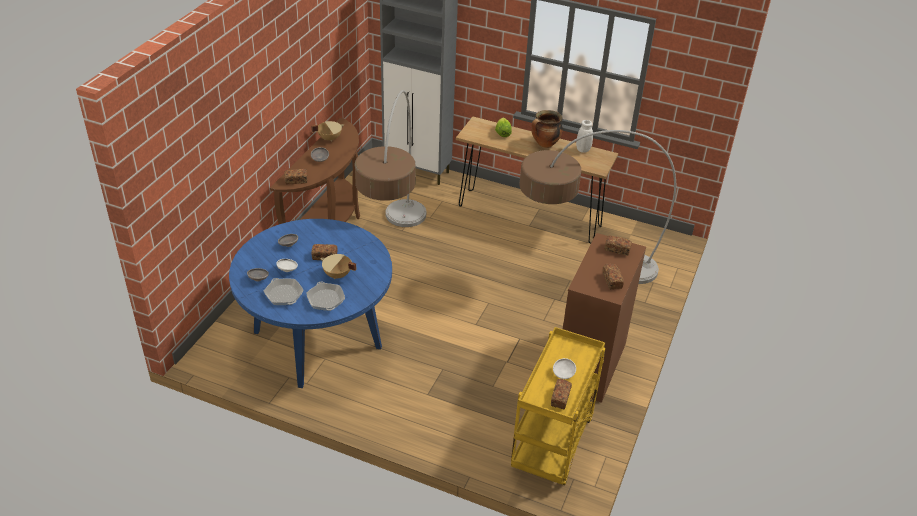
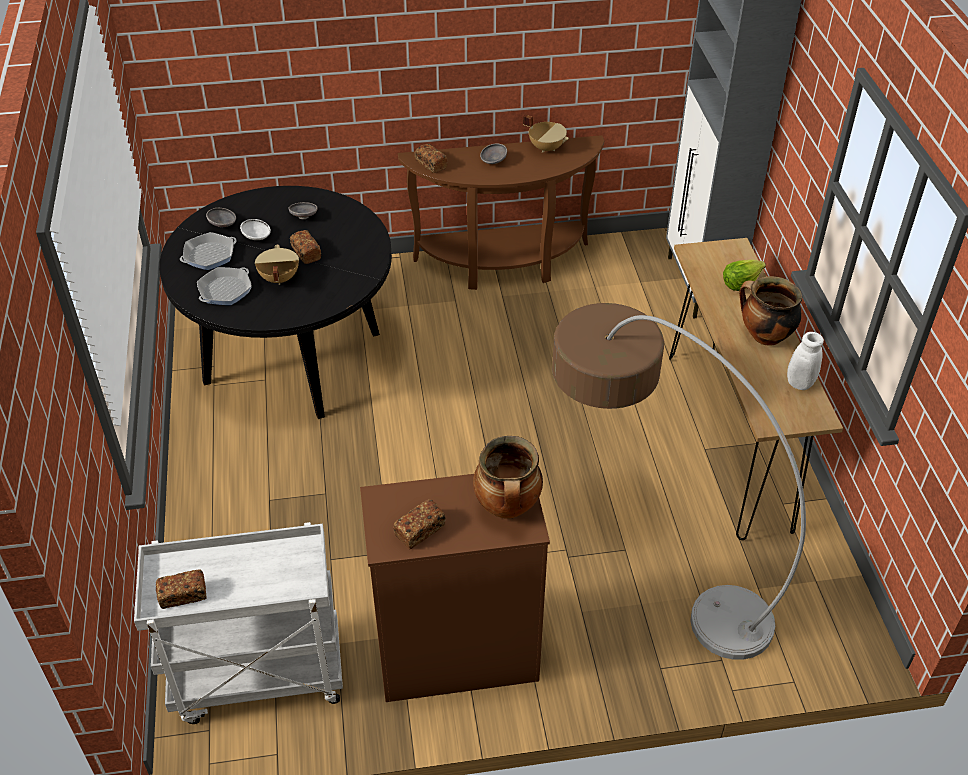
camera: 60 degrees right, 5 degrees up
blue dining table [229,219,392,388] -> black dining table [159,186,392,419]
frying pan [264,278,303,305] -> frying pan turned 150 degrees counterclockwise [180,232,237,270]
floor lamp [355,90,427,227] -> none
yellow cart [511,327,606,485] -> white cart [134,522,343,724]
white bowl [553,358,576,379] -> none
bread [605,236,632,256] -> cooking pot [473,436,543,519]

